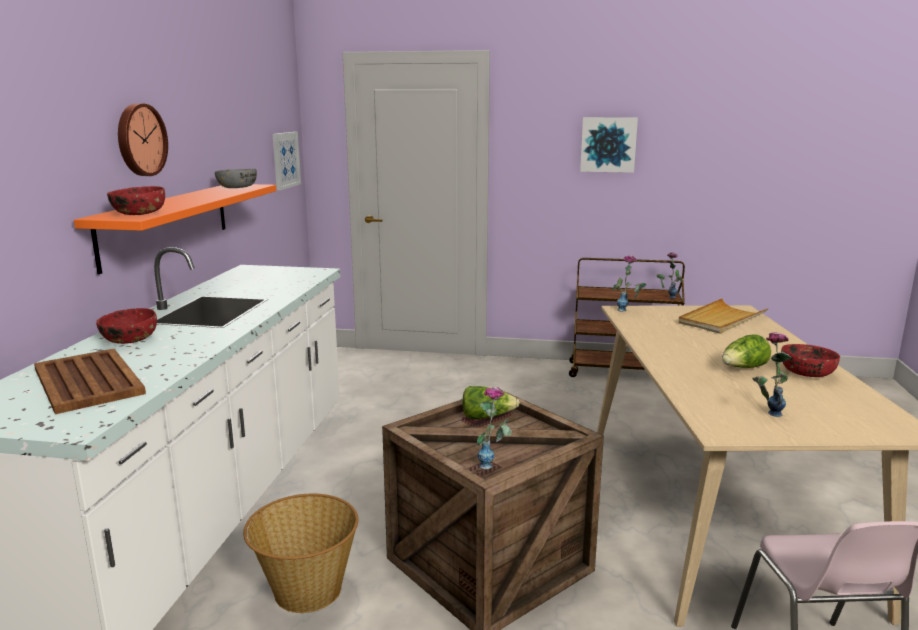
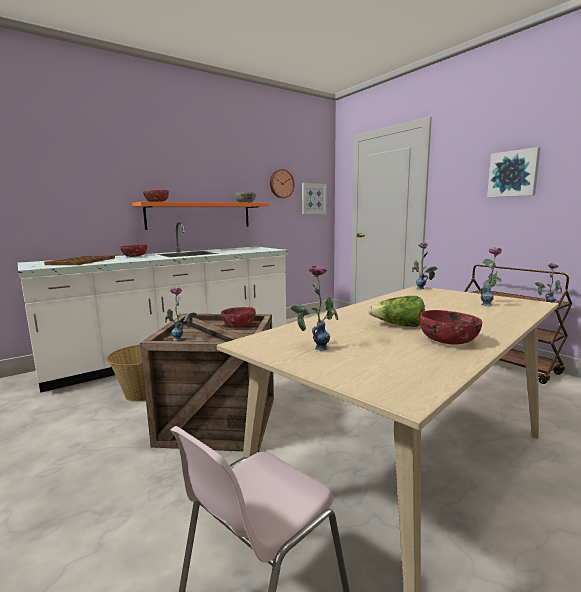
camera: 45 degrees right, 5 degrees down
wall clock [118,103,168,176] -> wall clock moved to [270,169,295,198]
lettuce [462,386,520,419] -> red bowl [221,307,256,327]
beige tray [679,298,769,334] -> vase [480,247,502,306]

